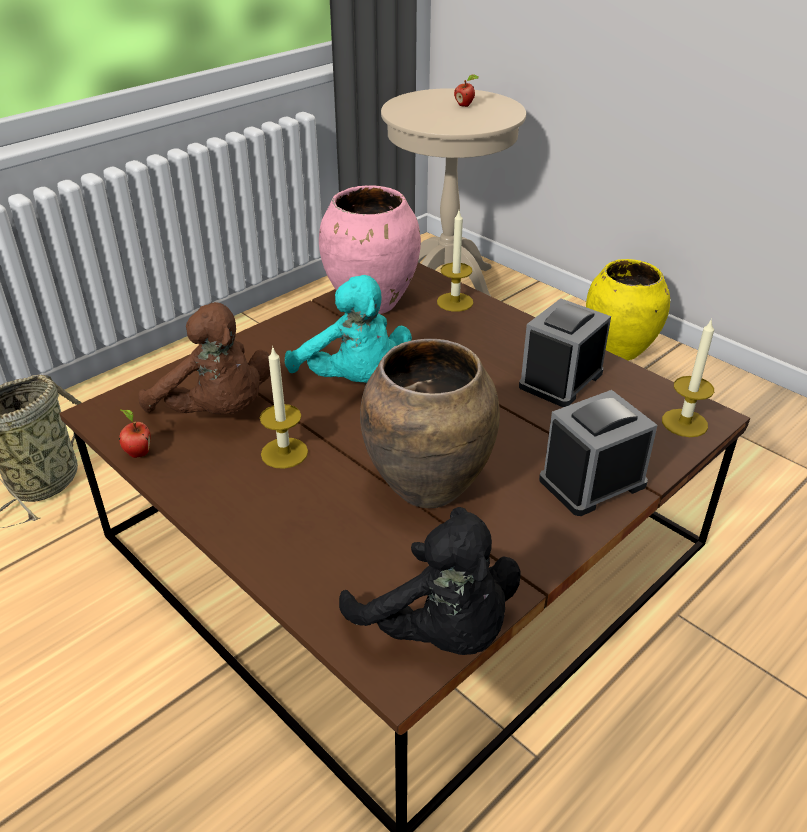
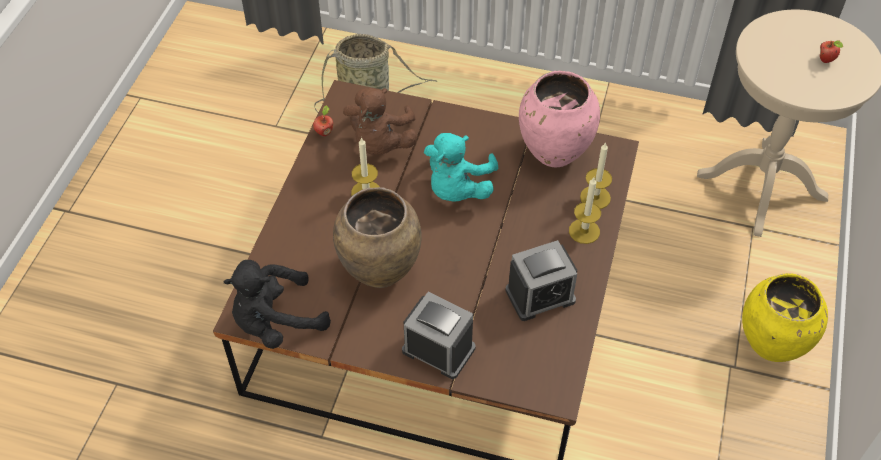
camera: 60 degrees right, 15 degrees up
black plush toy [339,507,521,655] -> black plush toy turned 45 degrees clockwise [224,260,331,349]
alarm clock [519,298,611,407] -> alarm clock turned 150 degrees clockwise [505,240,577,321]
candle [662,318,714,437] -> candle moved to [569,177,601,244]

